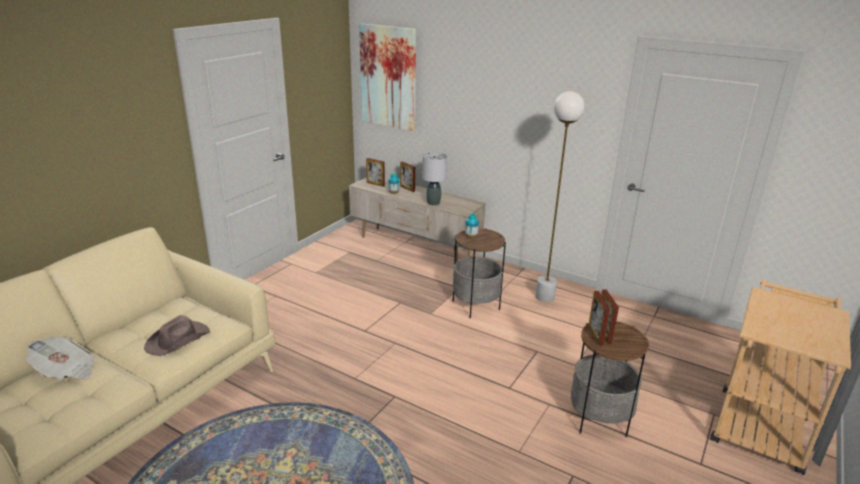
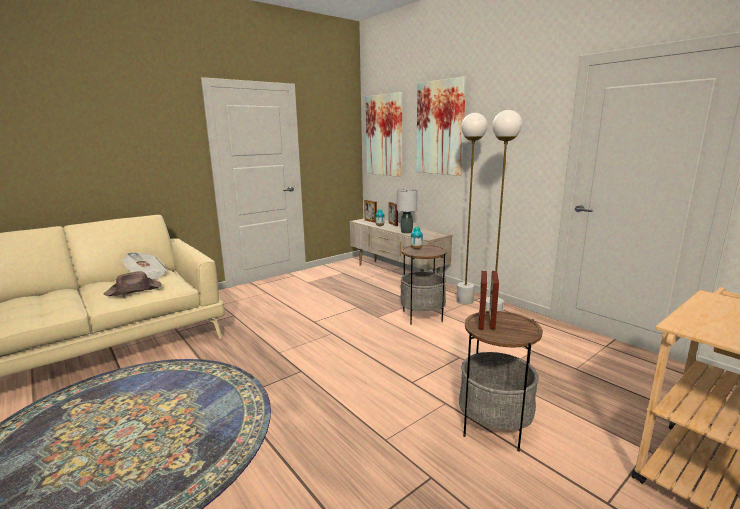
camera: 20 degrees right, 10 degrees down
newspaper [26,337,96,380] -> newspaper moved to [122,252,168,279]
none -> picture [416,77,466,176]
none -> white floor lamp [456,113,487,305]

